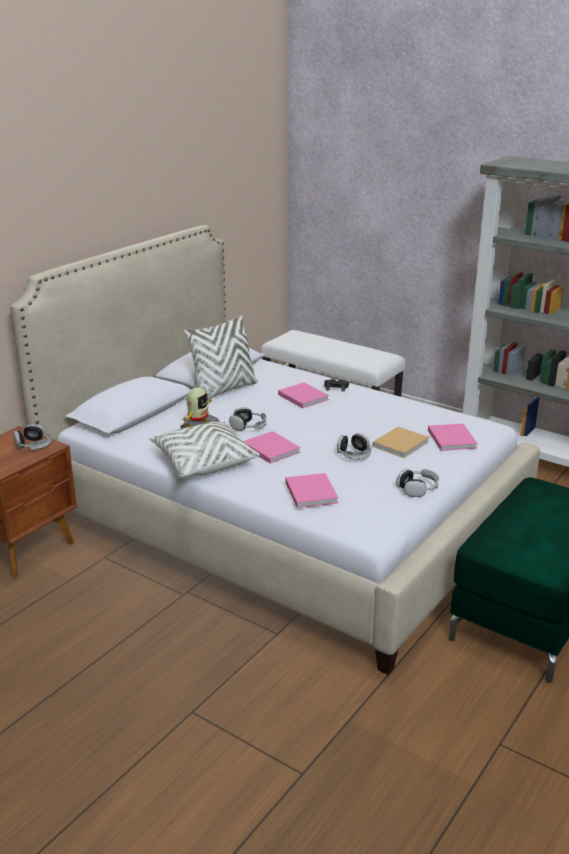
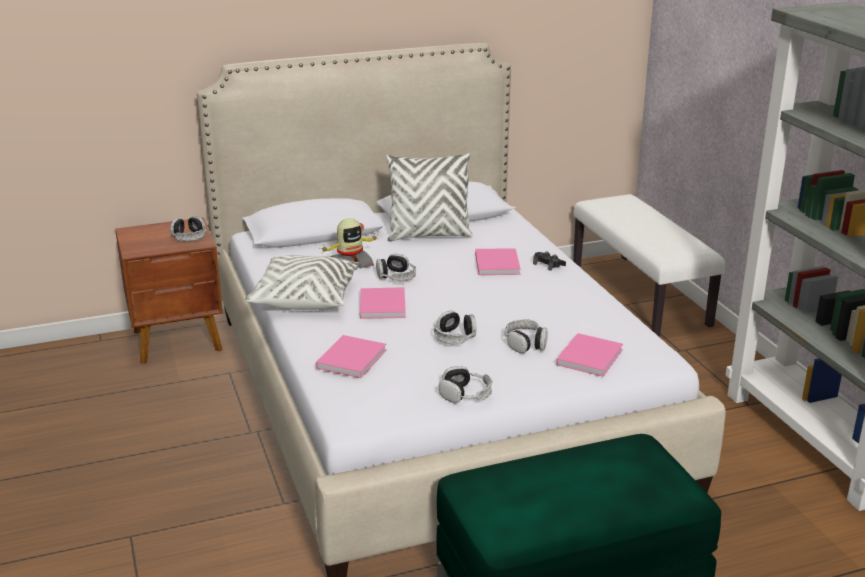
camera: 35 degrees right, 0 degrees up
beige book [372,426,429,458] -> headphones [505,319,548,353]

